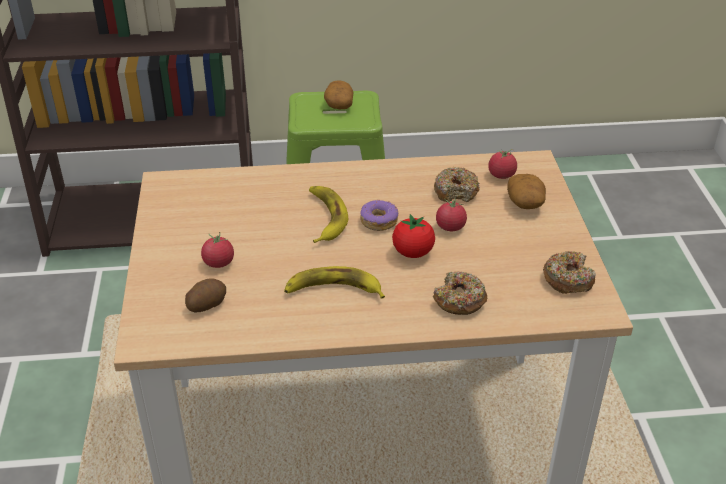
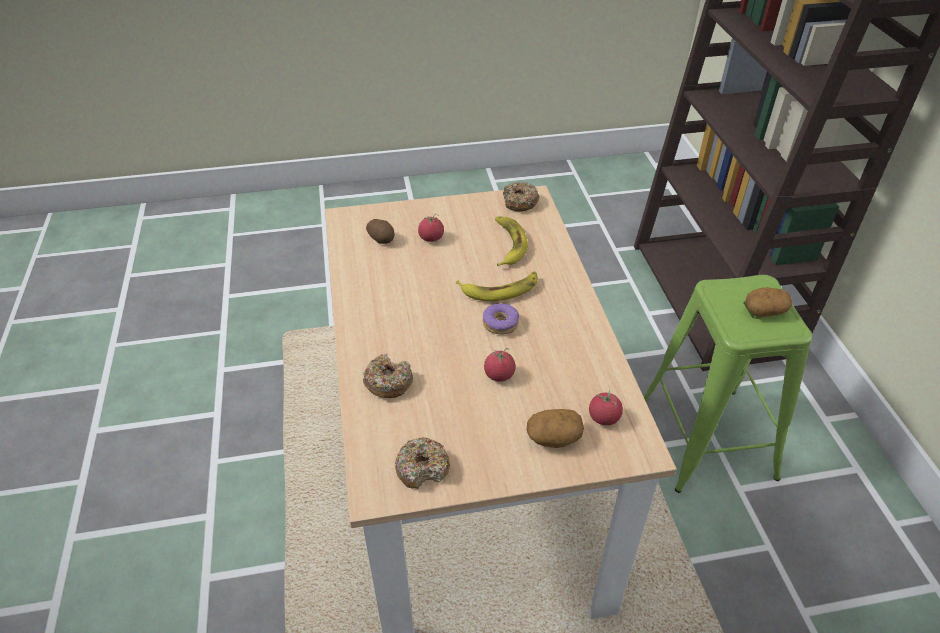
camera: 85 degrees right, 5 degrees up
banana [284,266,385,299] -> banana moved to [495,216,528,266]
tomato [392,214,435,258] -> none
donut [434,167,479,202] -> donut moved to [503,182,539,211]

